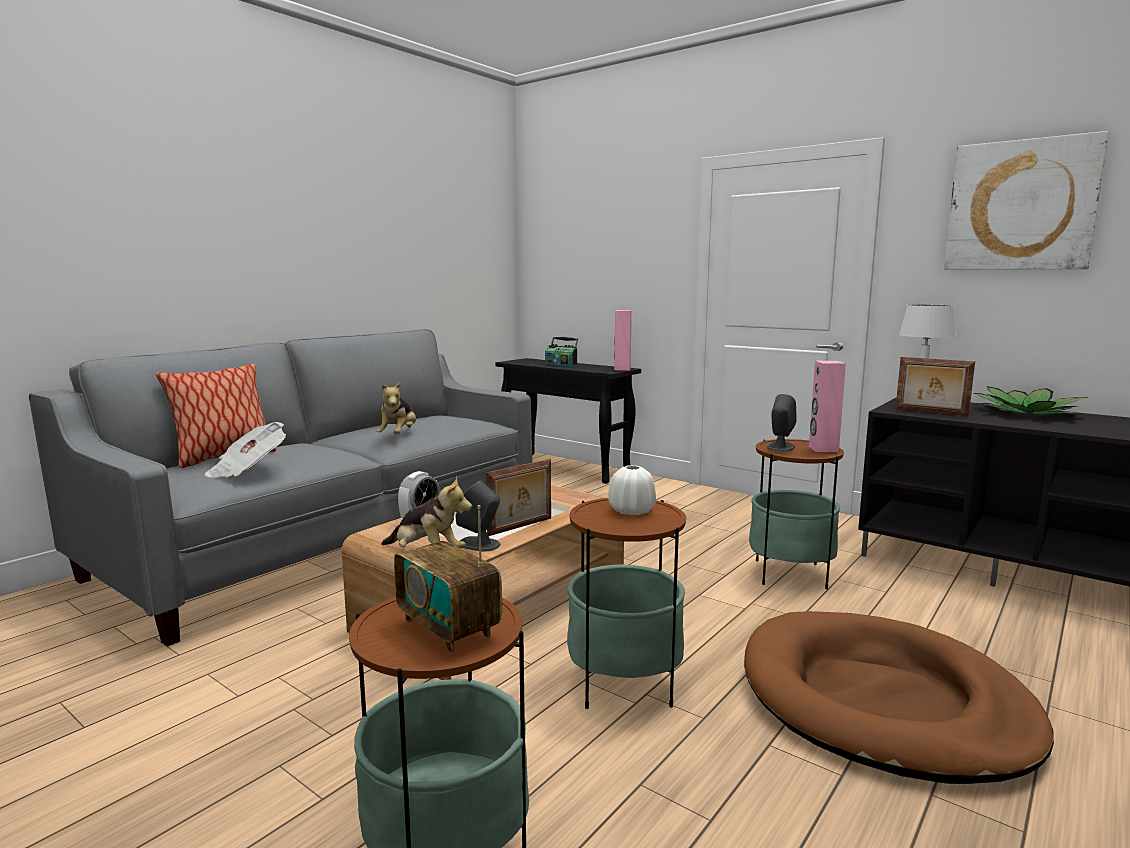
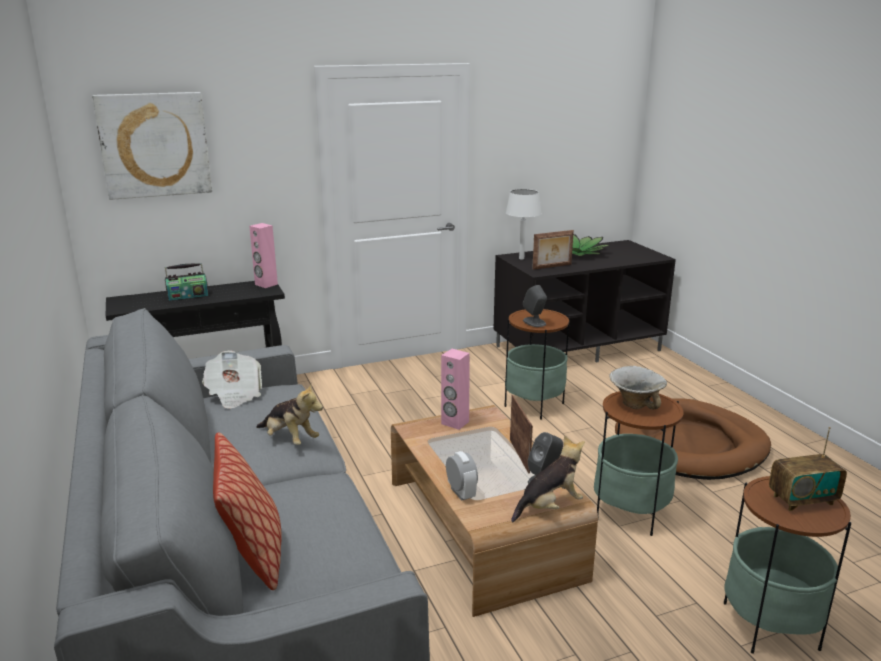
camera: 60 degrees left, 10 degrees up
newspaper [205,422,286,478] -> newspaper moved to [202,351,262,409]
white vase [608,465,656,515] -> bowl [609,366,667,409]
pink speaker [809,361,846,452] -> pink speaker moved to [441,349,470,430]
picture [944,131,1109,270] -> picture moved to [92,92,212,200]

